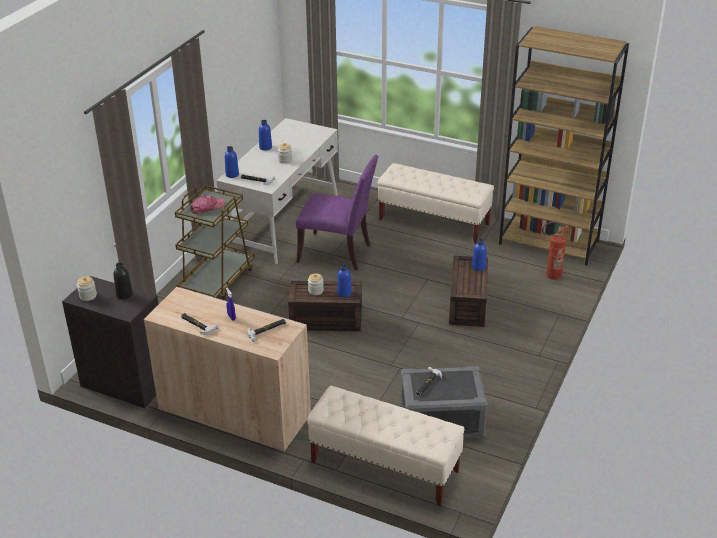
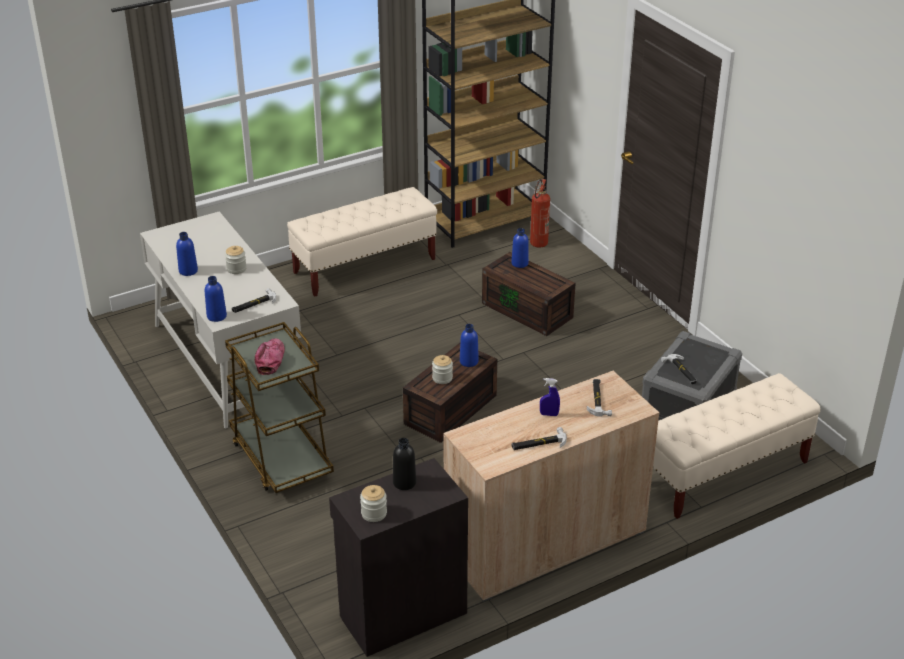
camera: 55 degrees left, 0 degrees up
purple chair [296,155,378,270] -> none

